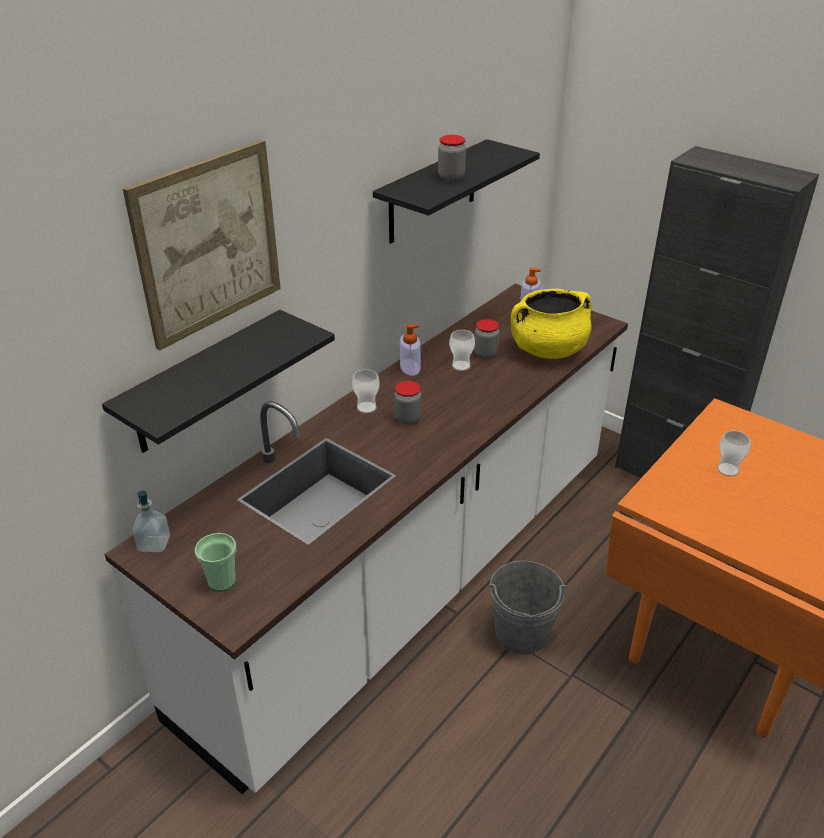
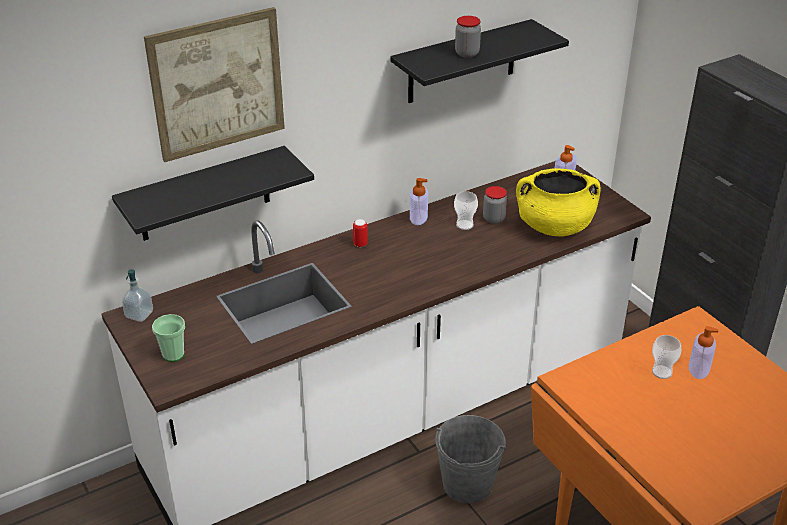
camera: 20 degrees right, 0 degrees up
cup [352,369,380,413] -> can [353,219,368,247]
jar [394,381,421,425] -> none
none -> soap dispenser [689,326,719,379]

